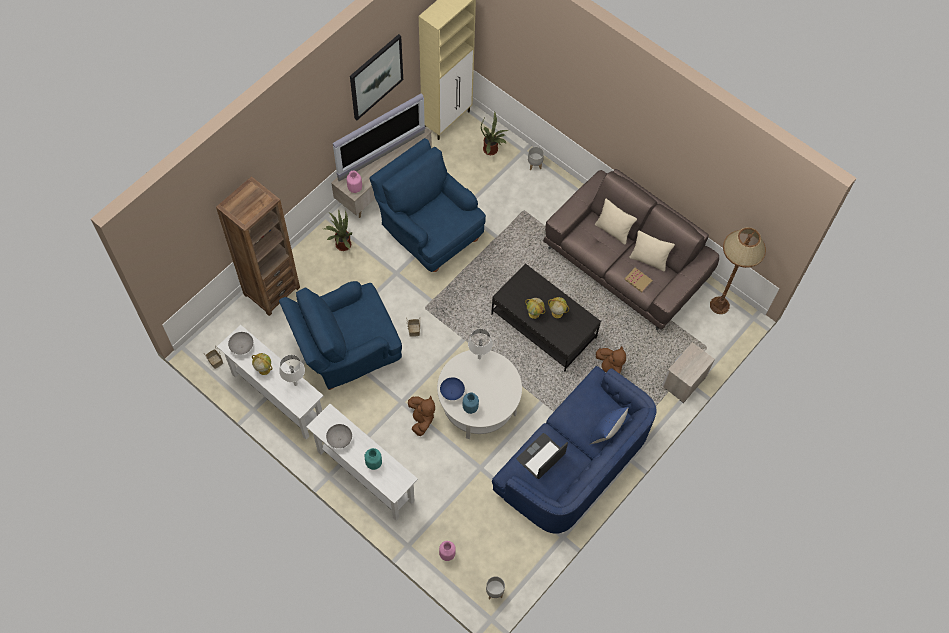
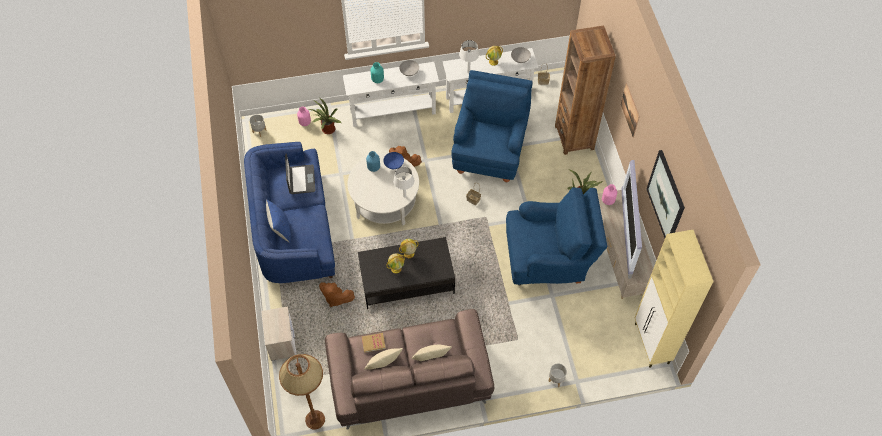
camera: 130 degrees right, 5 degrees down
potted plant [481,112,509,155] -> potted plant moved to [307,98,341,134]
none -> picture [621,83,640,138]

